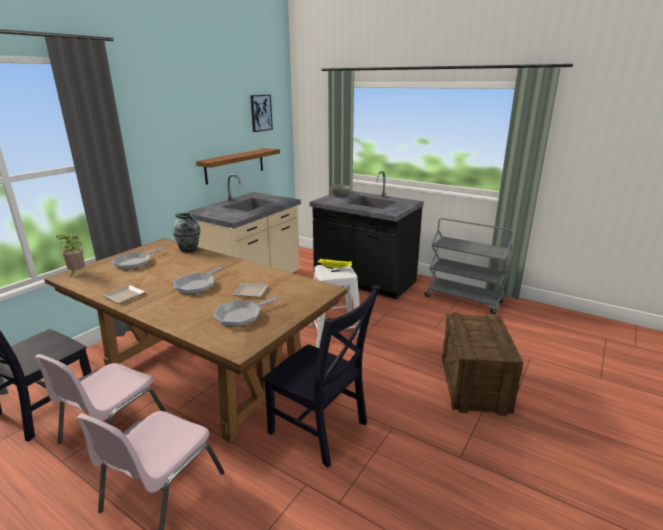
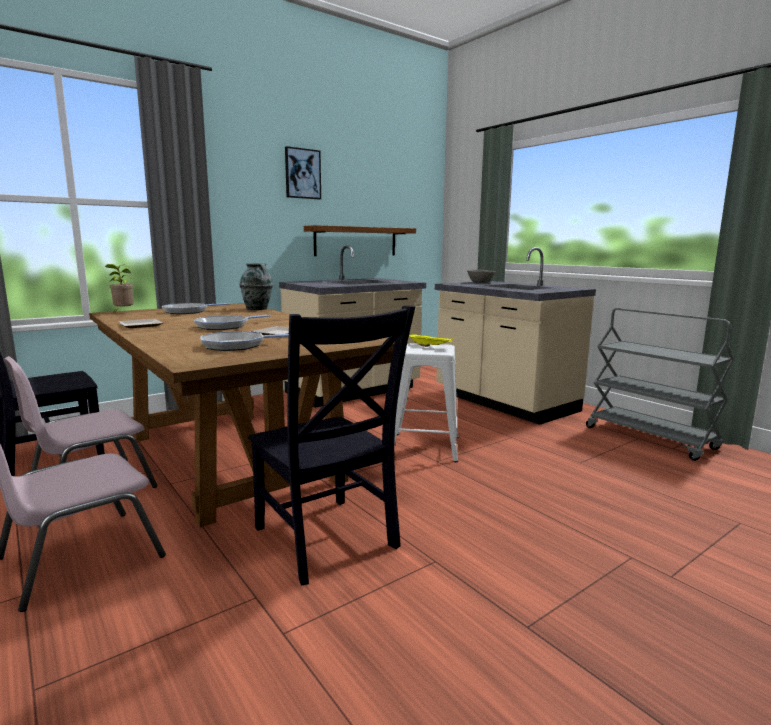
camera: 20 degrees right, 10 degrees down
picture [250,95,273,132] -> picture moved to [285,146,321,199]
black counter [309,171,424,299] -> beige counter [435,247,596,425]
crate [442,312,524,416] -> none

